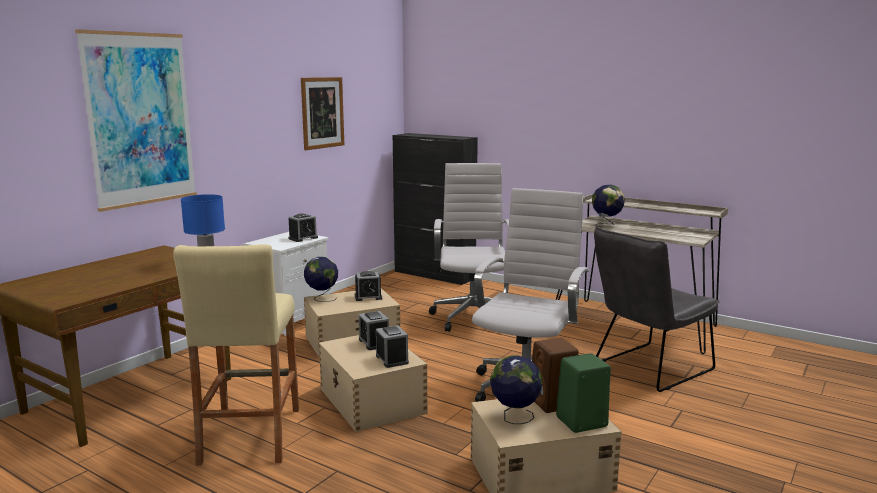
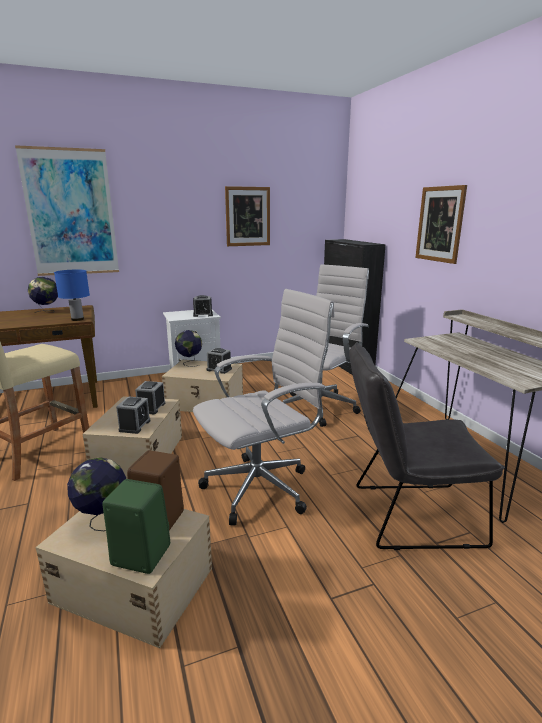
camera: 35 degrees right, 5 degrees up
globe [592,184,625,228] -> globe moved to [28,277,58,313]
none -> picture [415,185,467,264]

